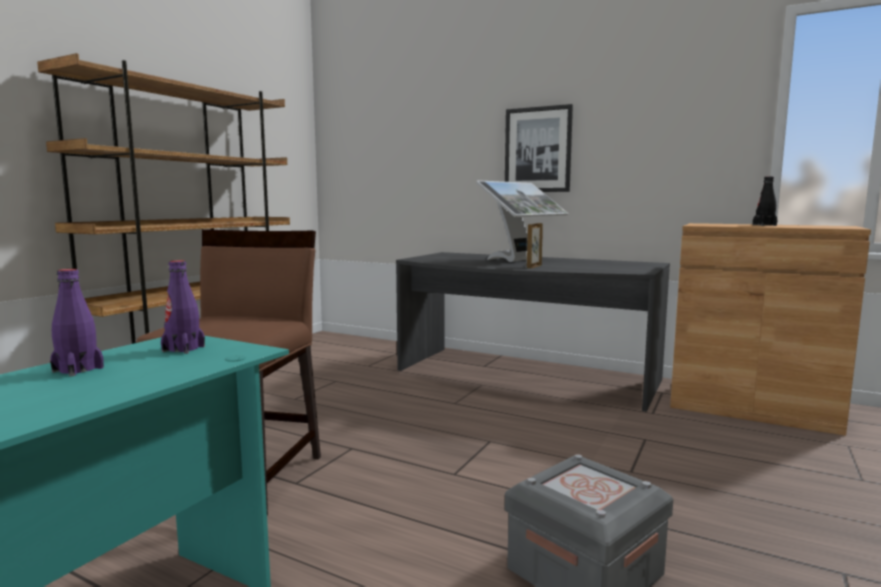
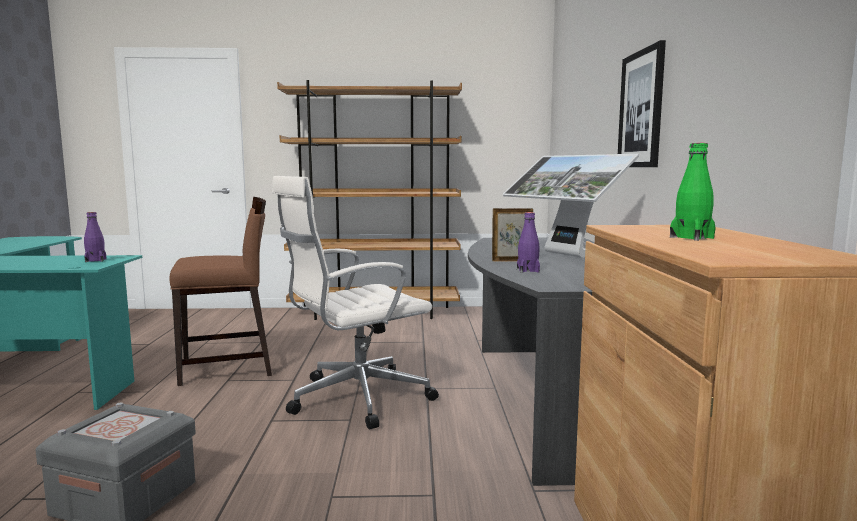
camera: 60 degrees right, 0 degrees up
purple bottle [50,269,104,377] -> purple bottle moved to [517,212,540,273]
monitor [476,180,569,262] -> monitor turned 45 degrees clockwise [503,154,639,258]
black bottle [753,176,778,226] -> green bottle [670,143,715,241]
none -> white office chair [272,176,439,430]

